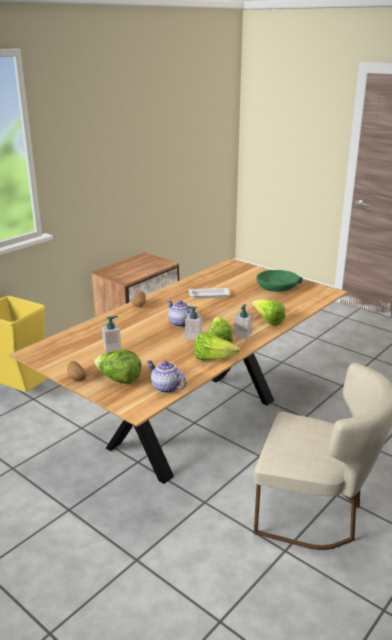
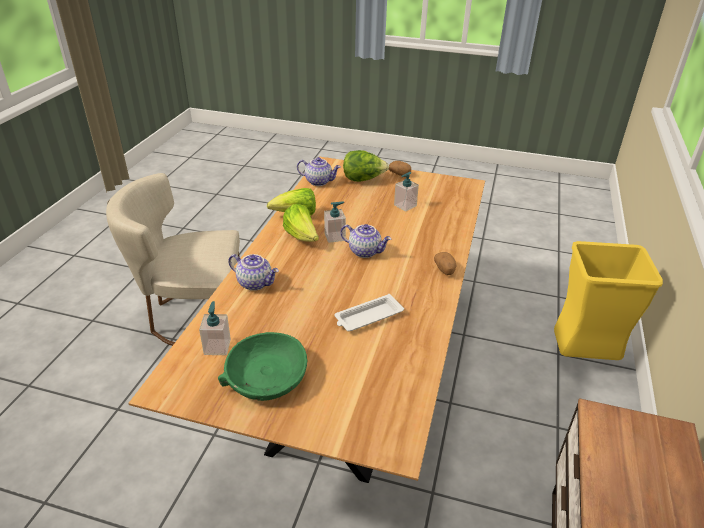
camera: 155 degrees right, 10 degrees up
soap dispenser [234,304,253,340] -> soap dispenser moved to [199,301,231,355]
lettuce [252,299,285,326] -> teapot [228,254,279,291]

